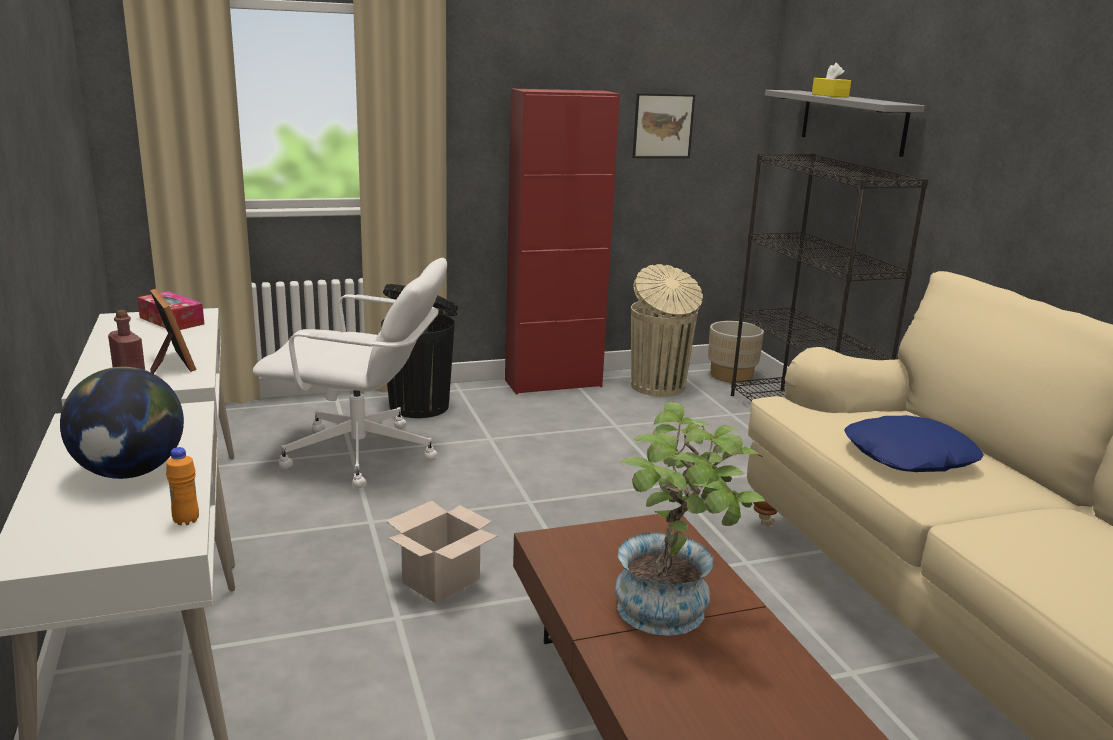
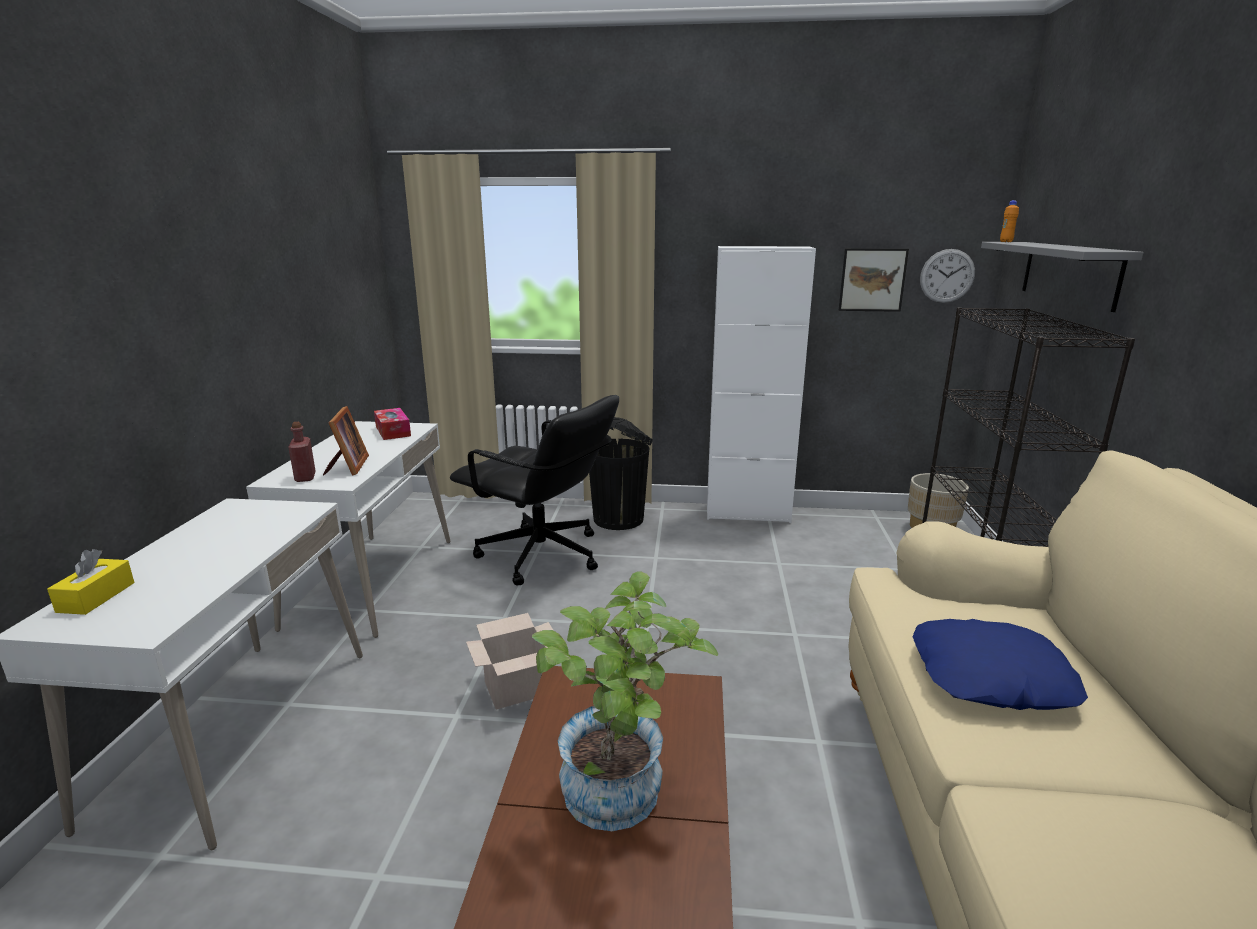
camera: 25 degrees right, 0 degrees up
globe [60,367,184,479] -> none
orange bottle [166,447,199,525] -> orange bottle moved to [1000,200,1019,242]
white office chair [253,258,447,488] -> black office chair [450,395,619,585]
red cabinet [505,88,620,395] -> white cabinet [707,246,816,523]
beige trash can [631,264,703,397] -> none
yellow tissue box [812,63,851,97] -> yellow tissue box moved to [47,549,134,615]
none -> wall clock [920,249,975,303]

